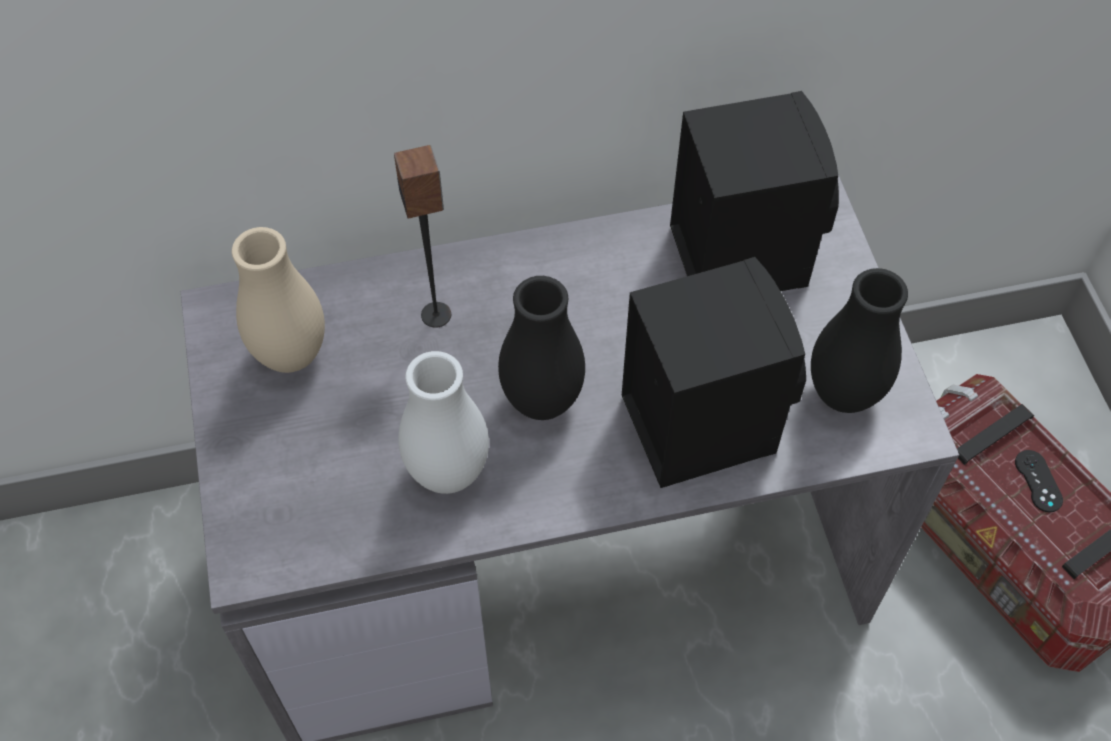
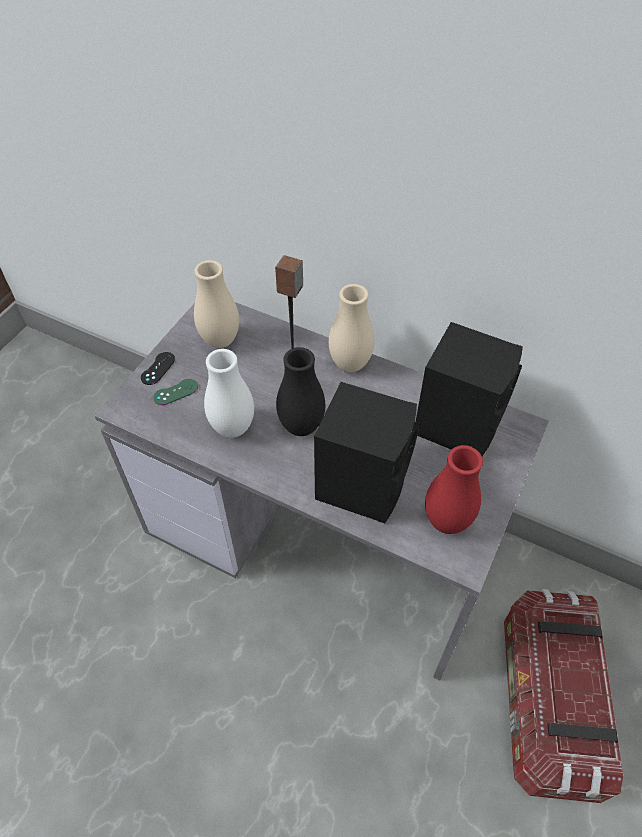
camera: 40 degrees right, 5 degrees down
black vase [811,268,908,413] -> red vase [425,445,483,534]
black game controller [1015,450,1063,512] -> black game controller moved to [141,352,175,385]
none -> green game controller [153,379,198,405]
none -> beige vase [329,284,375,372]

